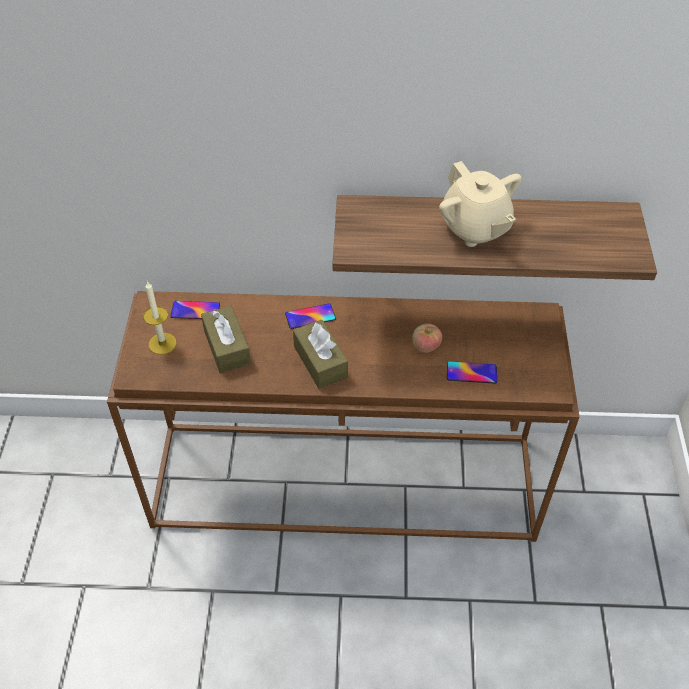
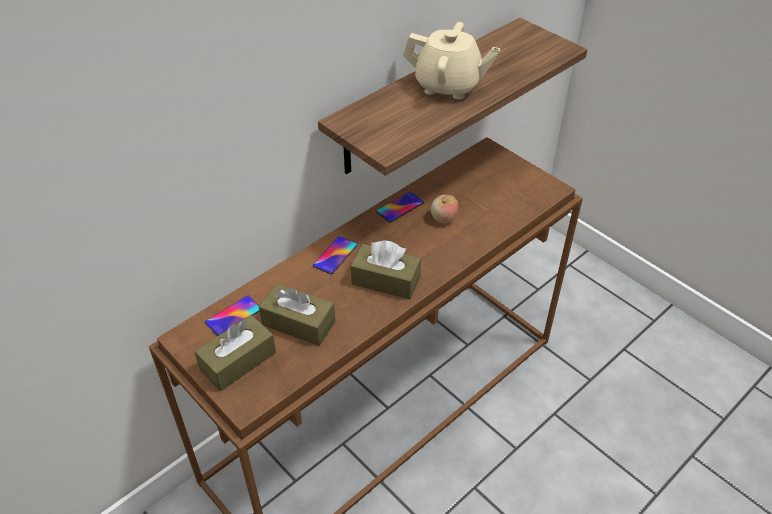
camera: 45 degrees left, 5 degrees down
candle [143,281,177,355] -> brown tissue box [195,315,276,391]
phone [447,361,497,384] -> phone moved to [376,192,424,222]

